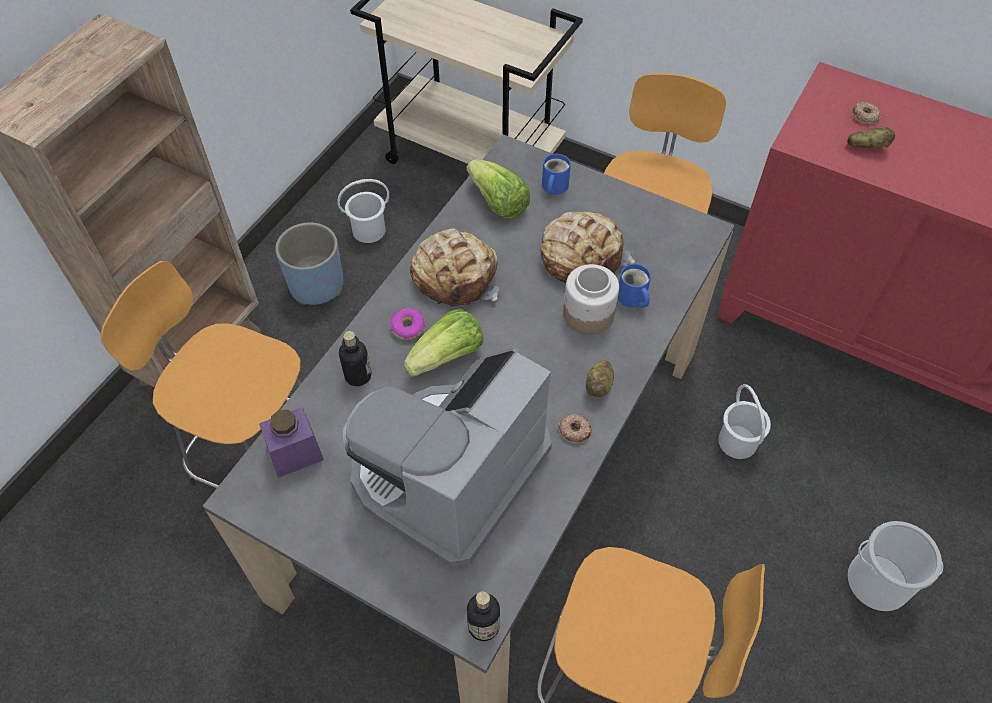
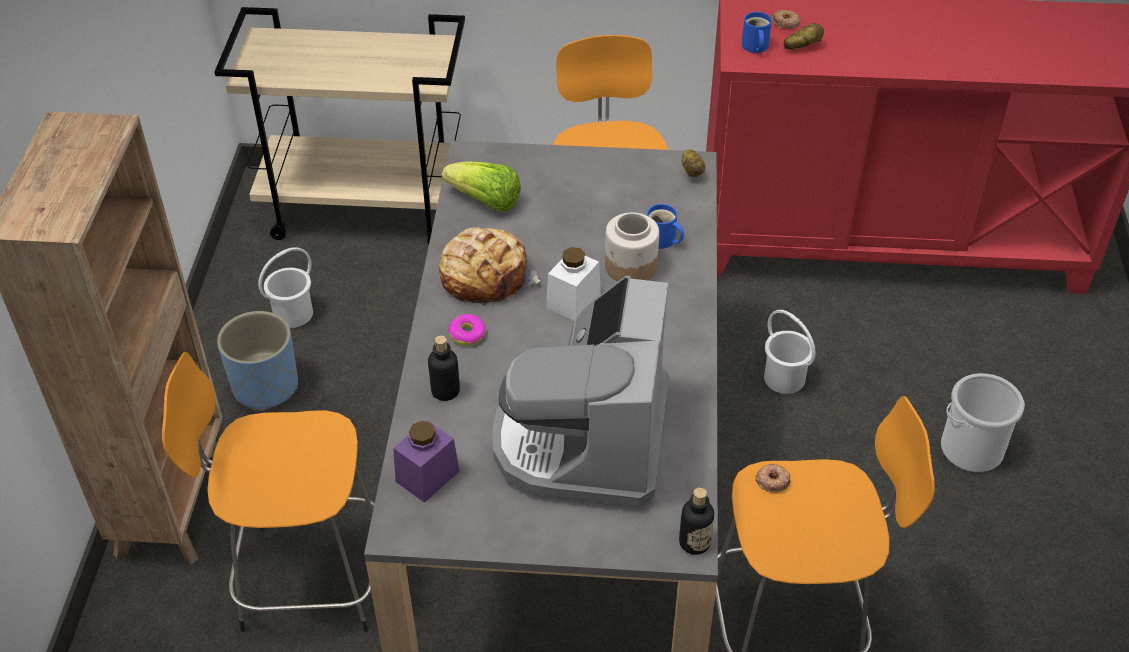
camera: 25 degrees left, 10 degrees down
lettuce [404,309,483,377] -> none
bread [540,211,635,283] -> none
blue mug [542,154,571,195] -> blue mug moved to [742,12,772,53]
donut [558,414,592,444] -> donut moved to [756,464,790,493]
potato [586,360,614,397] -> potato moved to [682,149,705,177]
none -> white jar [546,247,601,322]

